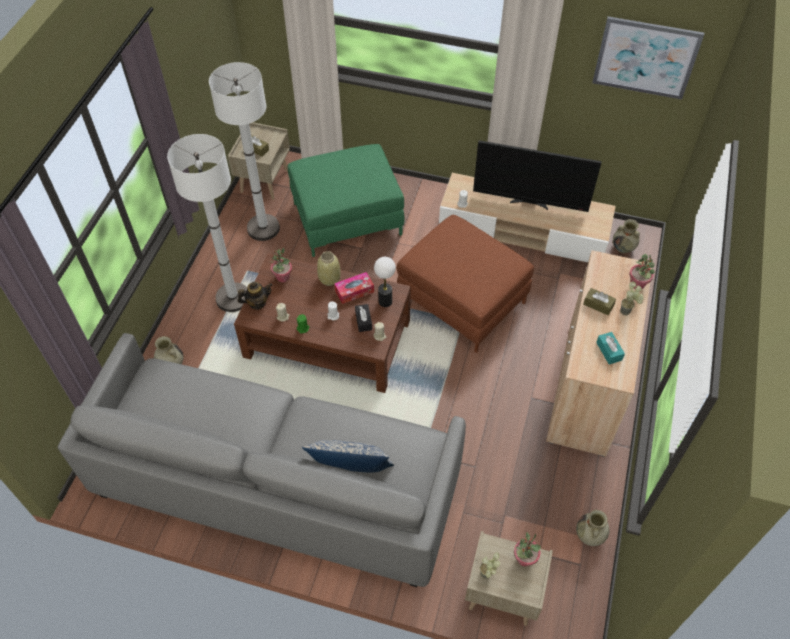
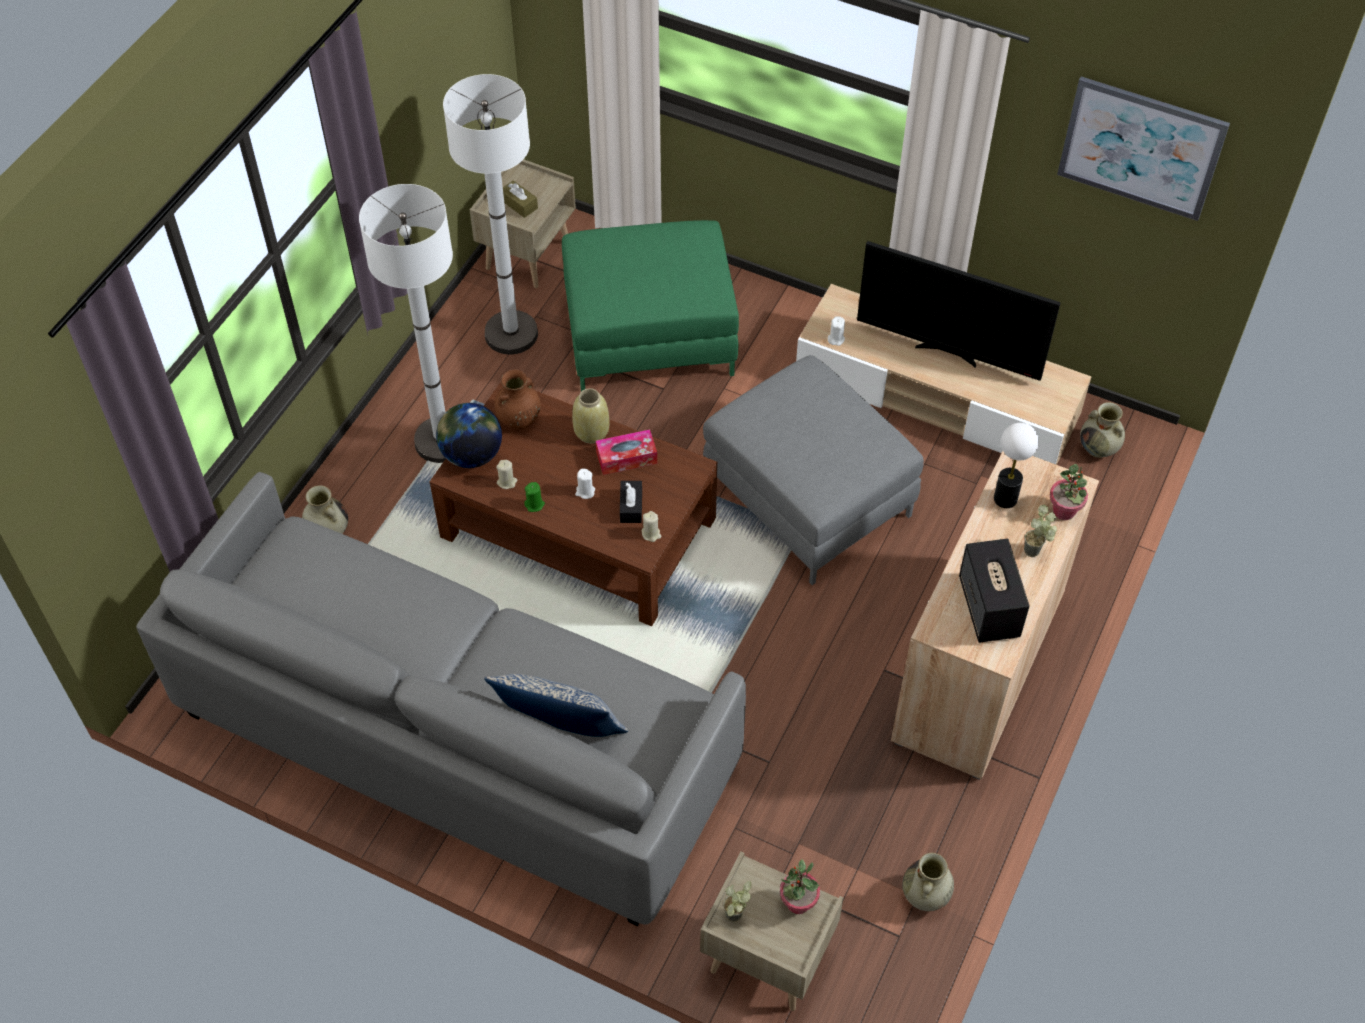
camera: 10 degrees right, 0 degrees up
teapot [237,282,273,310] -> globe [436,403,502,468]
potted plant [270,248,292,282] -> brown vase [494,369,541,429]
table lamp [374,257,396,307] -> table lamp moved to [994,423,1039,508]
brown ottoman [397,215,534,353] -> grey ottoman [703,355,924,585]
brown tissue box [583,288,616,315] -> none
turquoise tissue box [596,332,625,364] -> speaker [959,539,1030,643]

